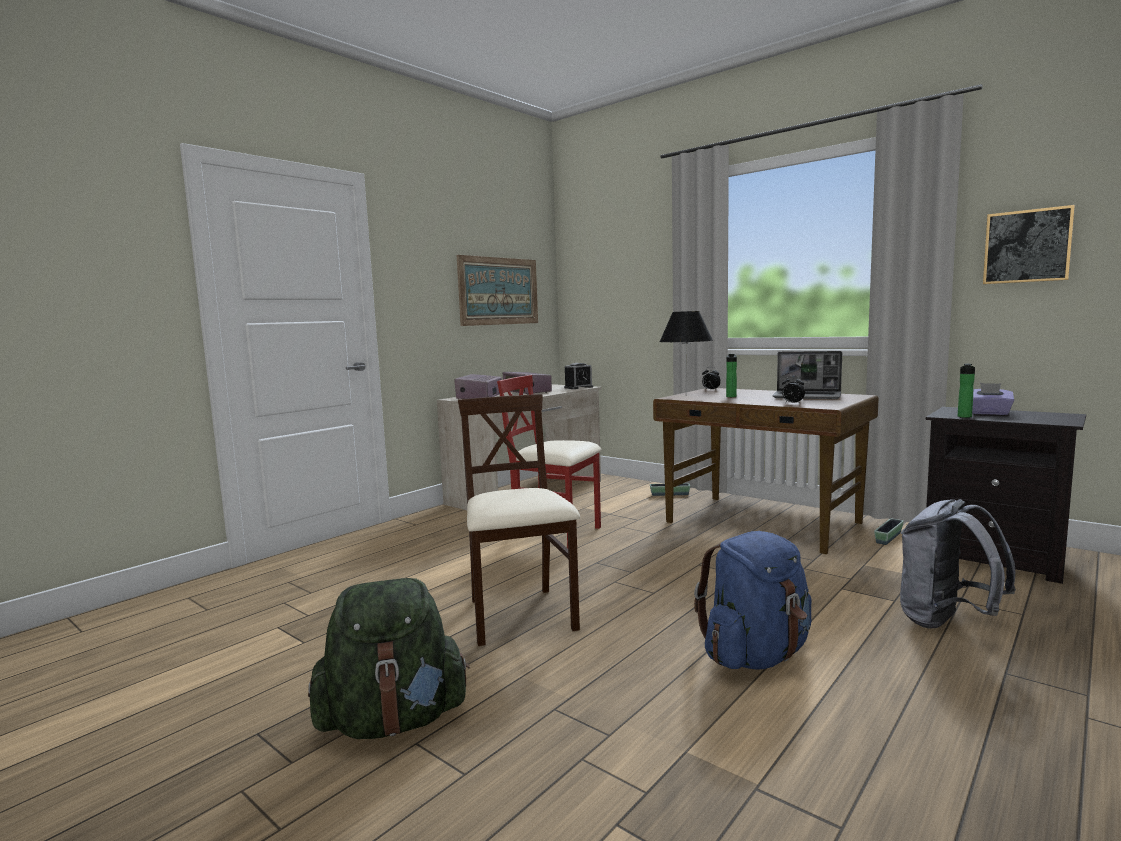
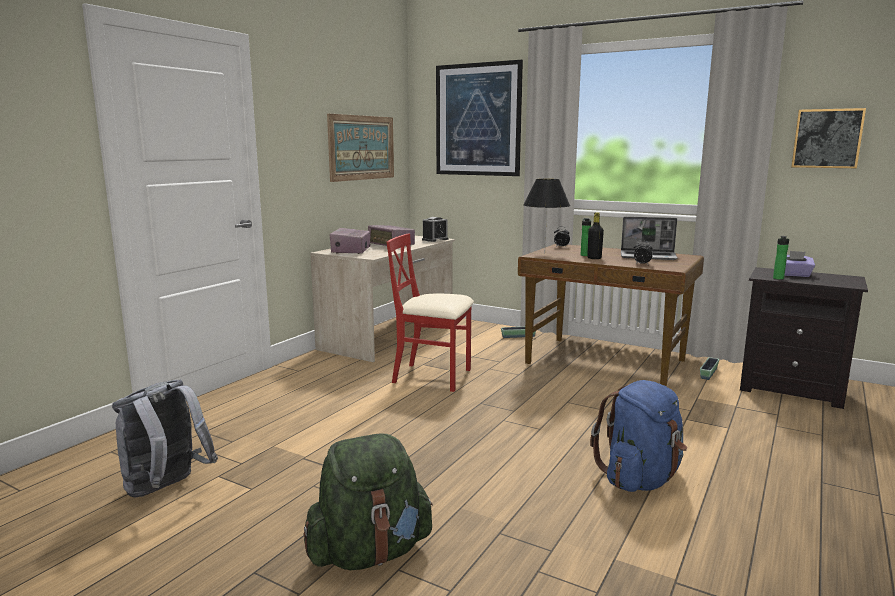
camera: 10 degrees left, 5 degrees up
beige chair [458,394,580,646] -> none
grey backpack [900,499,1016,629] -> grey backpack moved to [112,379,218,497]
none -> picture [436,60,523,176]
none -> black bottle [587,212,604,259]

